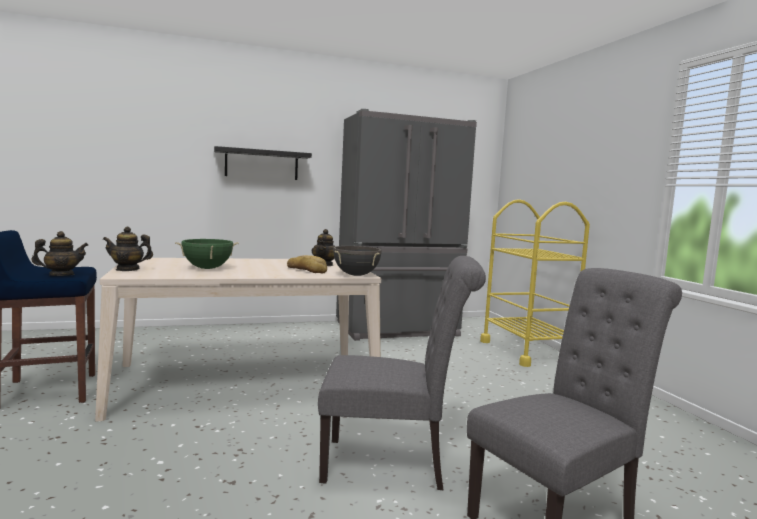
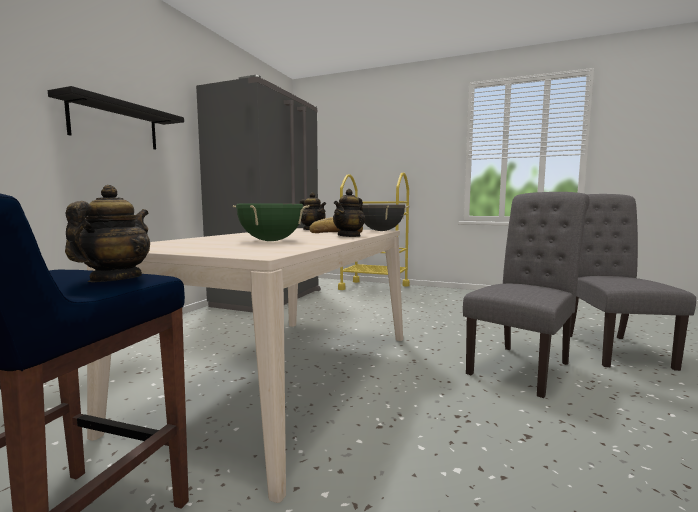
camera: 50 degrees left, 0 degrees up
teapot [103,227,153,271] -> teapot moved to [333,189,365,237]

